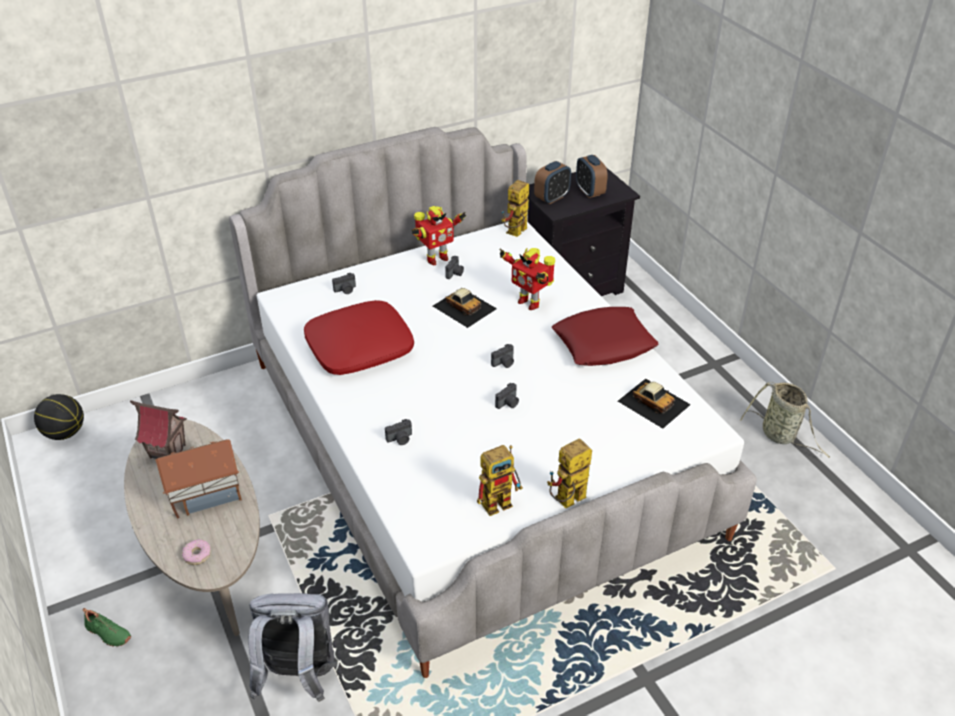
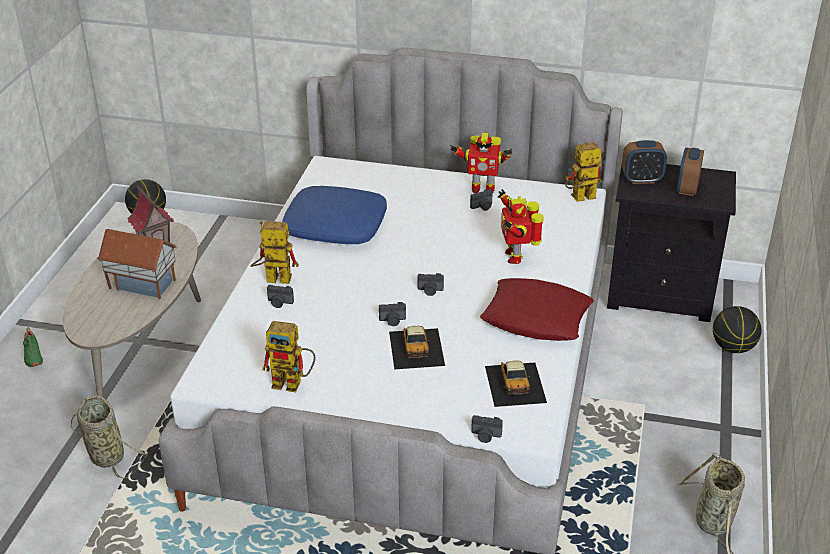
camera: 40 degrees right, 5 degrees down
donut [182,539,211,565] -> none
grey backpack [249,593,337,702] -> basket [71,395,147,478]
red pillow [304,300,414,375] -> blue pillow [283,186,387,244]
camera [332,273,356,294] -> camera moved to [471,415,503,443]
toy car [433,288,497,328] -> toy car moved to [389,326,445,369]
toy robot [547,438,592,508] -> toy robot moved to [250,221,299,284]
none -> basketball [713,306,761,353]

